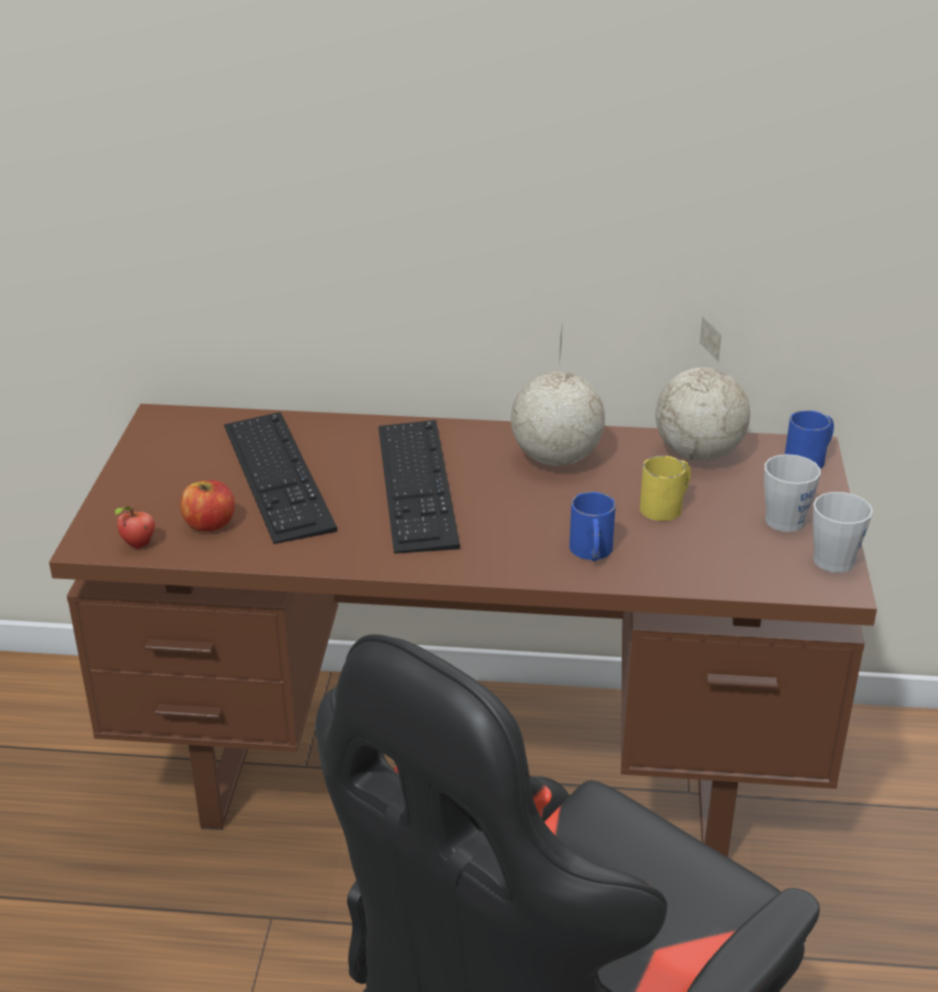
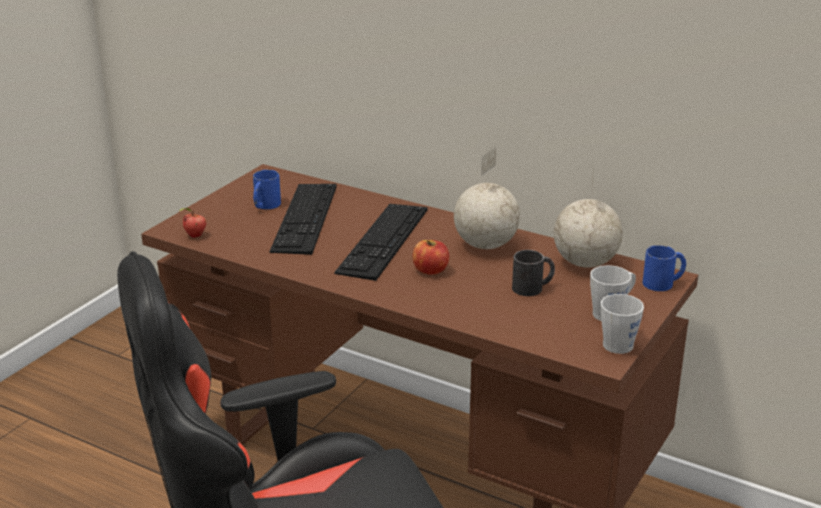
camera: 25 degrees right, 5 degrees down
apple [180,480,235,531] -> apple moved to [413,240,449,275]
blue mug [569,492,616,561] -> blue mug moved to [253,170,281,209]
yellow mug [640,456,691,521] -> black mug [512,250,555,296]

